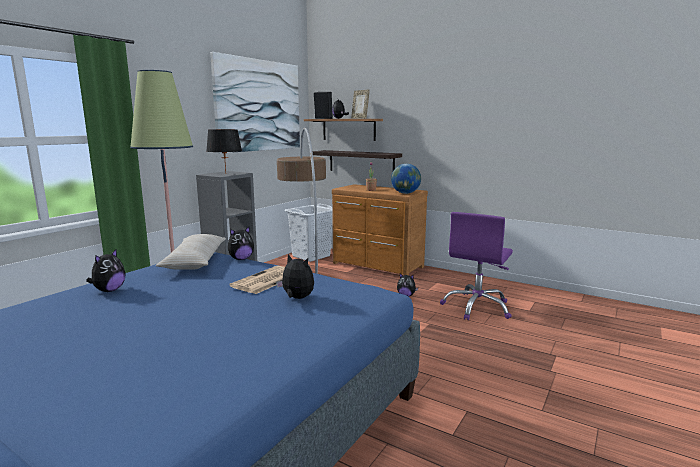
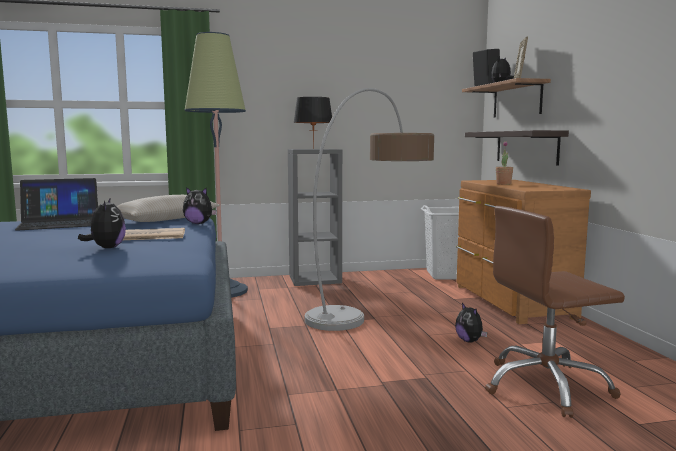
camera: 45 degrees right, 5 degrees down
plush toy [86,249,126,292] -> laptop [15,178,98,231]
picture [210,52,300,153] -> none
globe [391,164,421,194] -> none
purple office chair [440,212,513,320] -> brown office chair [485,206,625,418]

